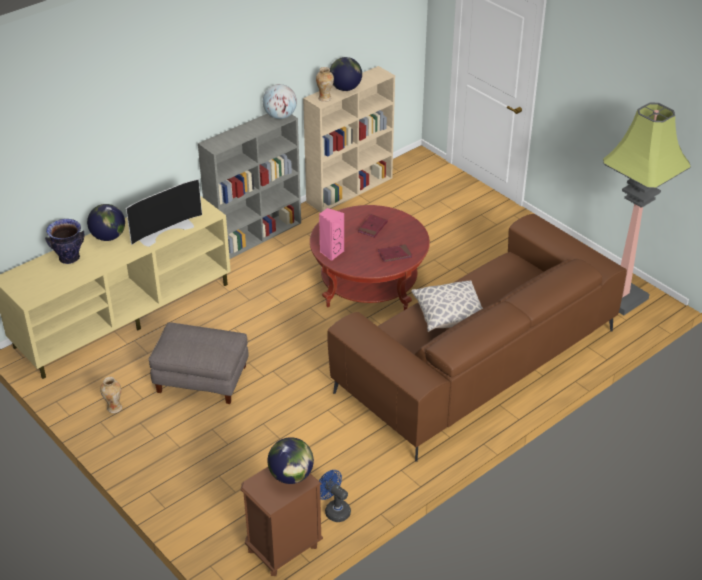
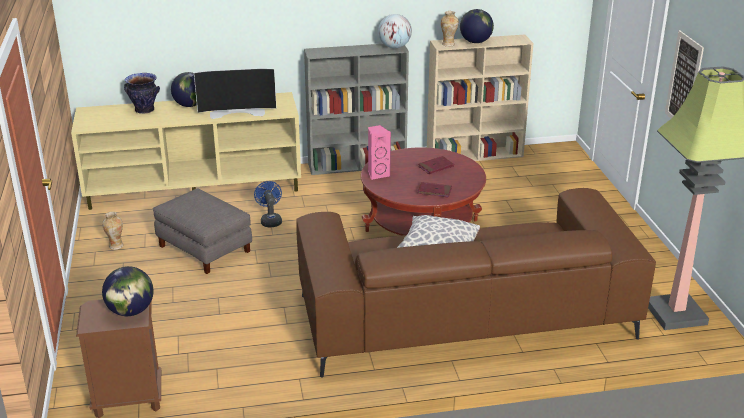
camera: 30 degrees right, 10 degrees down
blue fan [319,470,351,522] -> blue fan moved to [254,181,282,228]
none -> picture [665,30,704,119]

